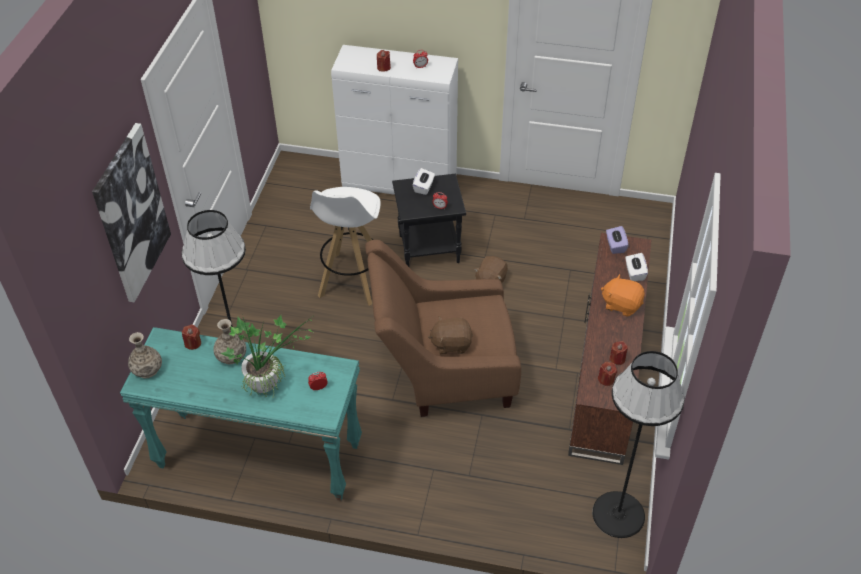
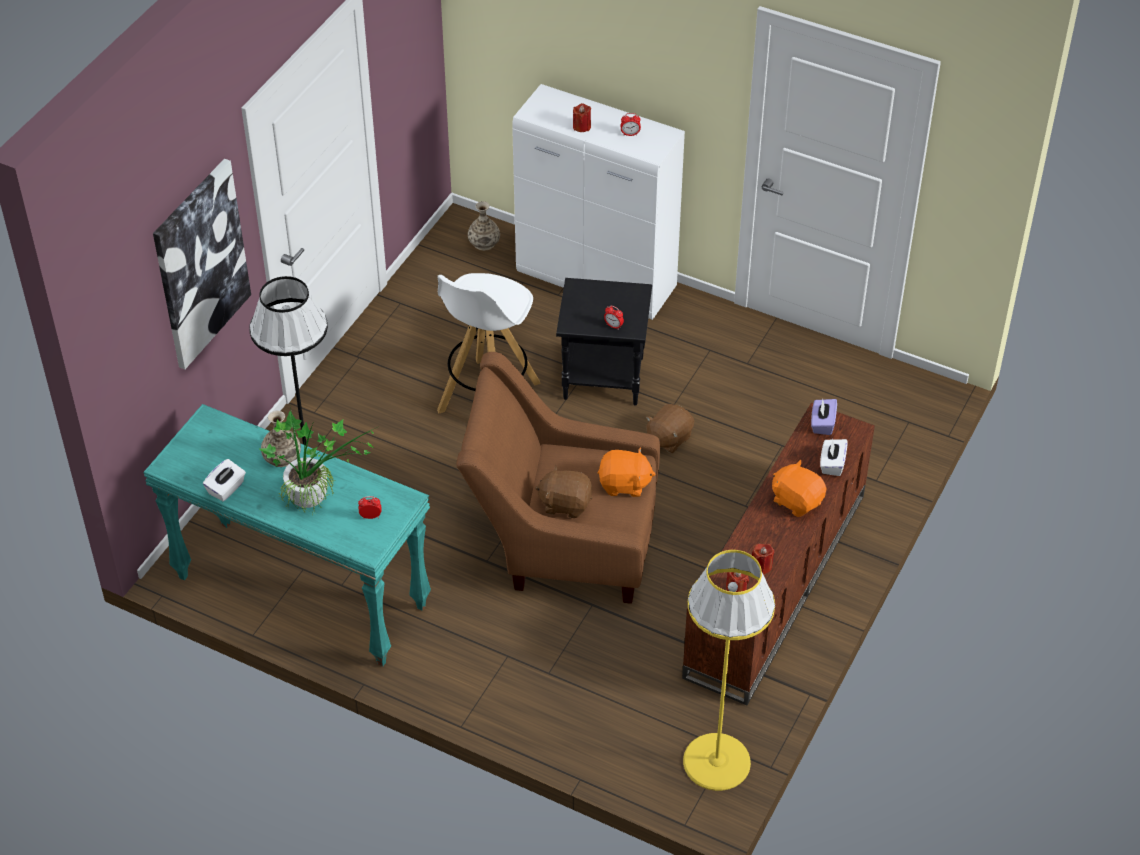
camera: 15 degrees right, 0 degrees up
vase [128,332,162,378] -> vase moved to [468,201,500,251]
red candle [182,324,201,350] -> none
white tissue box [413,168,435,195] -> white tissue box moved to [203,459,246,501]
black floor lamp [592,351,685,538] -> yellow floor lamp [683,550,775,791]
none -> orange plush toy [598,448,656,497]

